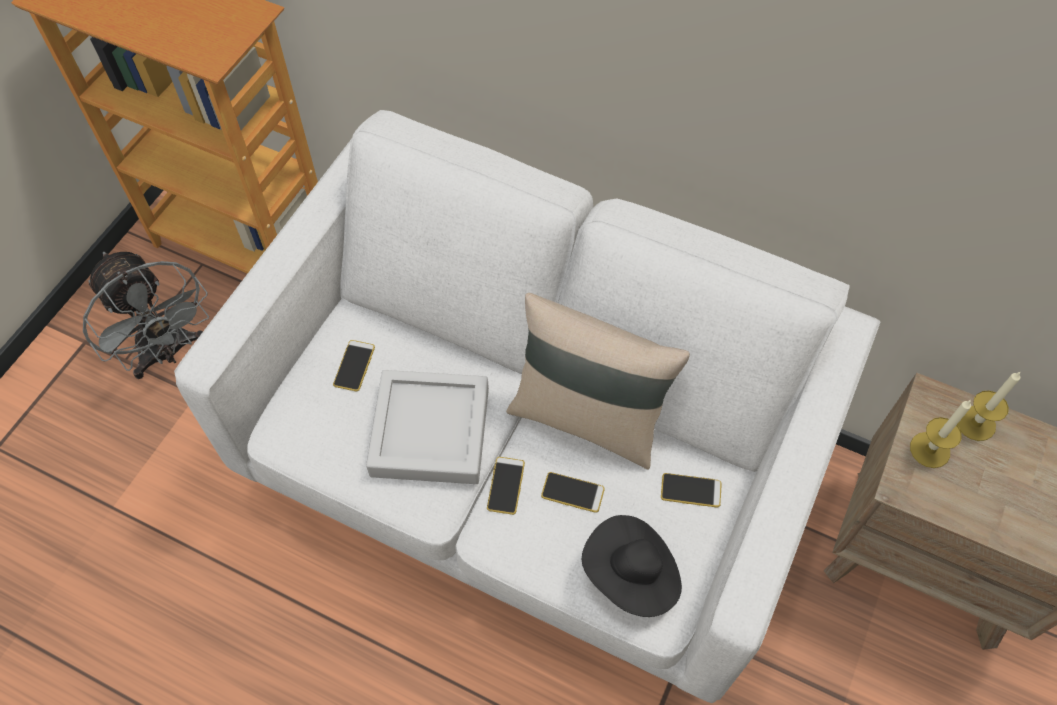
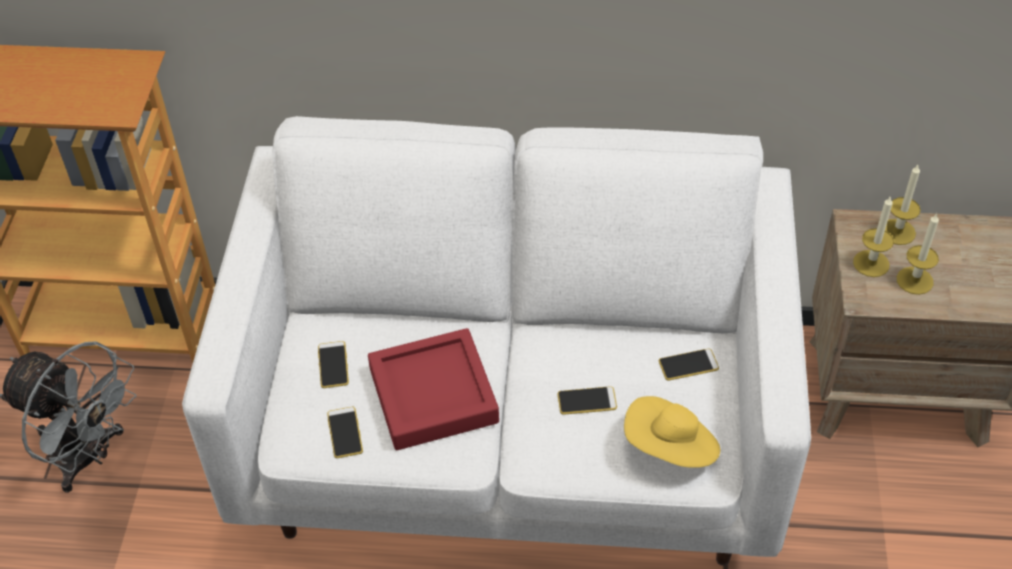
camera: 20 degrees left, 10 degrees down
grey tray [366,370,489,484] -> red tray [368,328,499,450]
phone [487,457,525,515] -> phone moved to [327,407,363,458]
beige pillow [506,293,690,470] -> none
black hat [581,515,682,617] -> yellow hat [624,396,720,468]
none -> candle [897,213,939,295]

